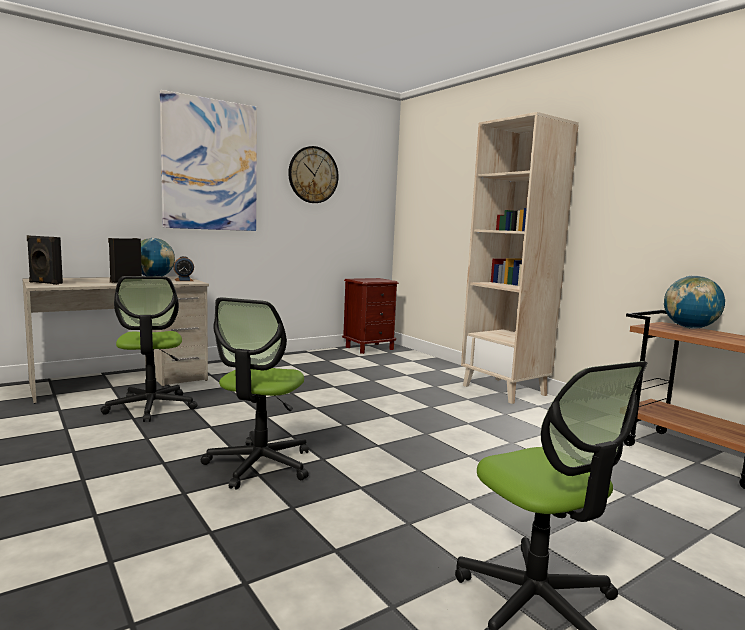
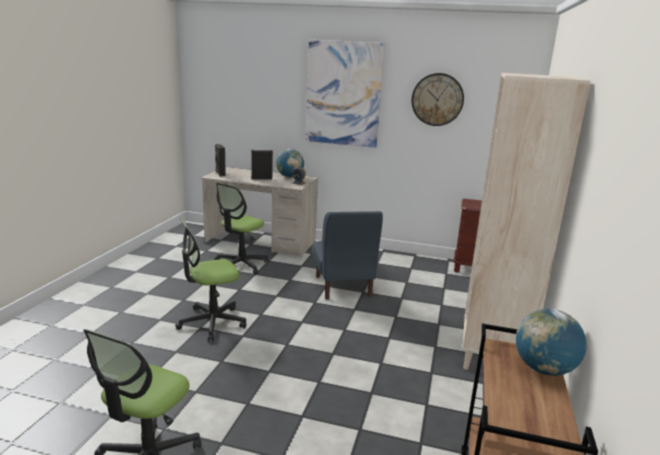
camera: 50 degrees right, 10 degrees up
none -> blue chair [313,211,383,300]

